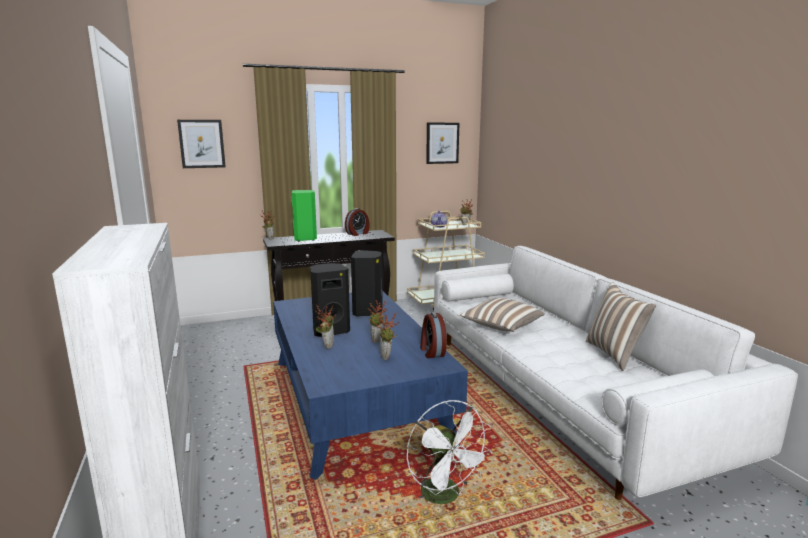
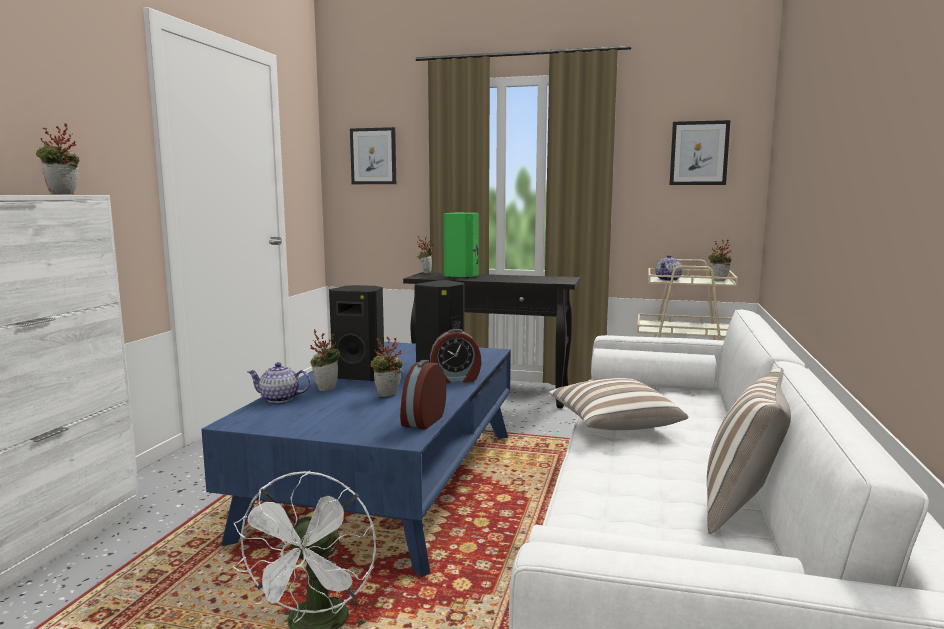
camera: 35 degrees right, 5 degrees down
alarm clock [345,208,370,236] -> alarm clock moved to [430,329,481,384]
potted plant [376,312,399,360] -> potted plant moved to [36,123,80,194]
none -> teapot [247,362,311,403]

